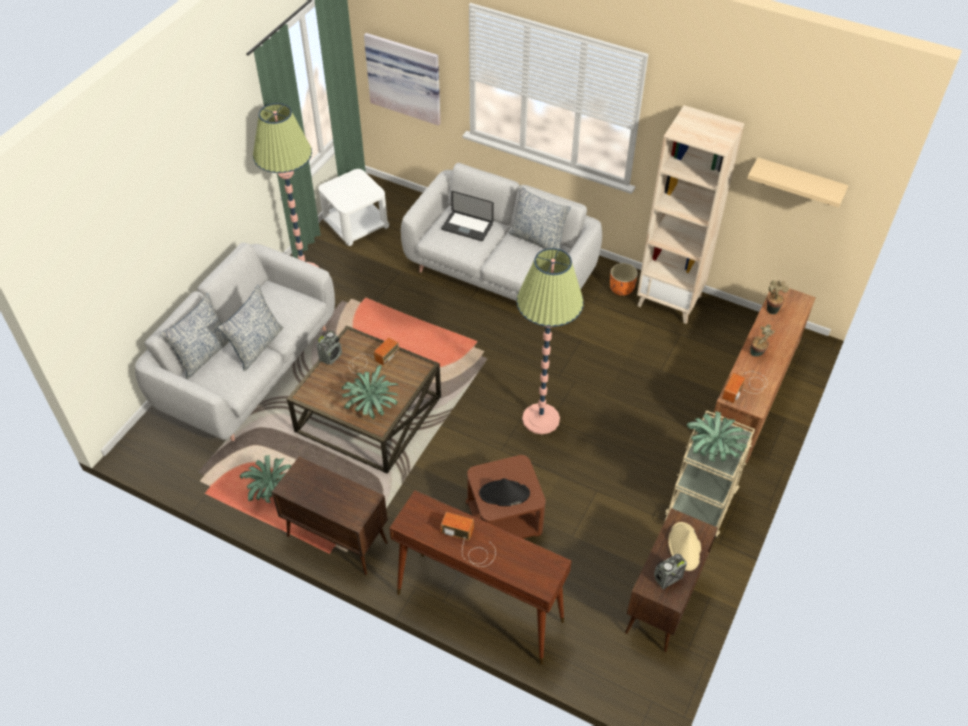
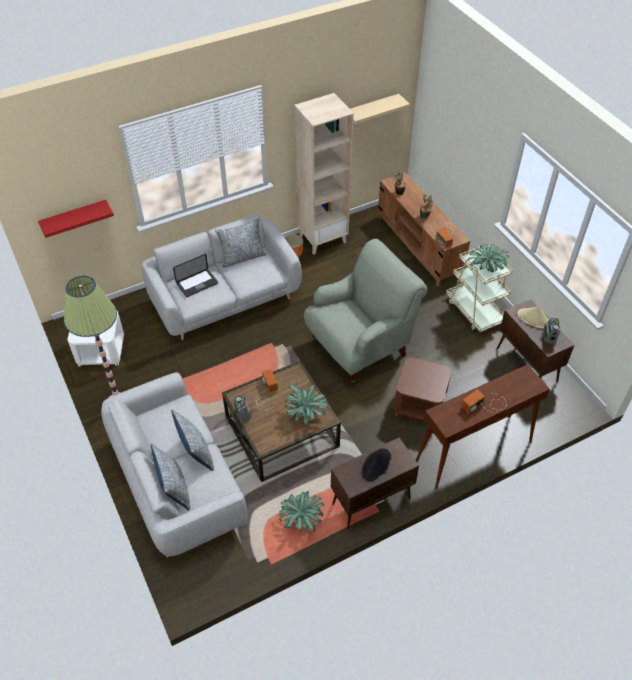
camera: 55 degrees left, 0 degrees up
picture [364,33,441,126] -> red shelf [38,200,114,238]
black hat [479,478,530,506] -> black hat moved to [362,448,392,481]
floor lamp [516,248,584,434] -> grey armchair [304,239,427,383]

